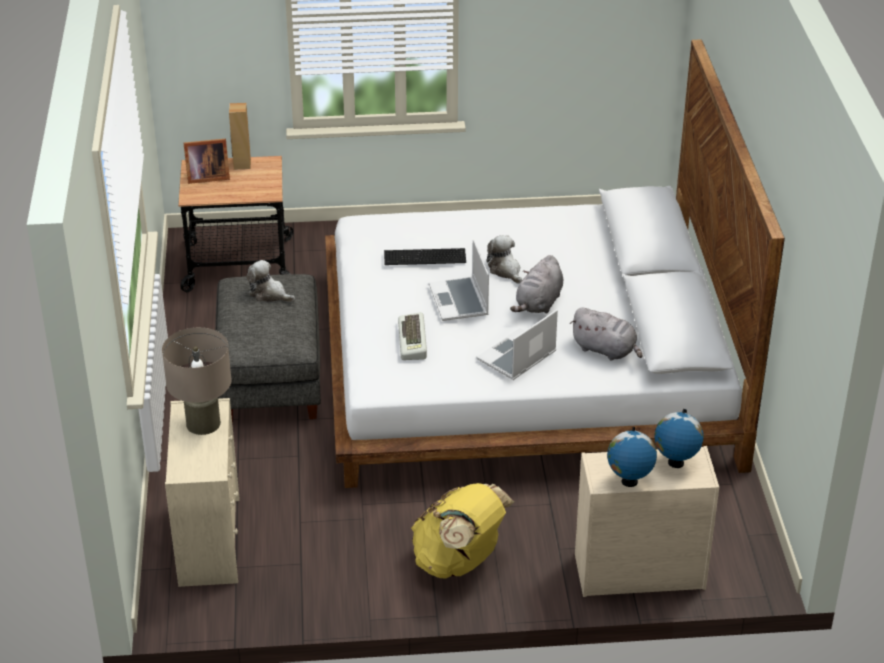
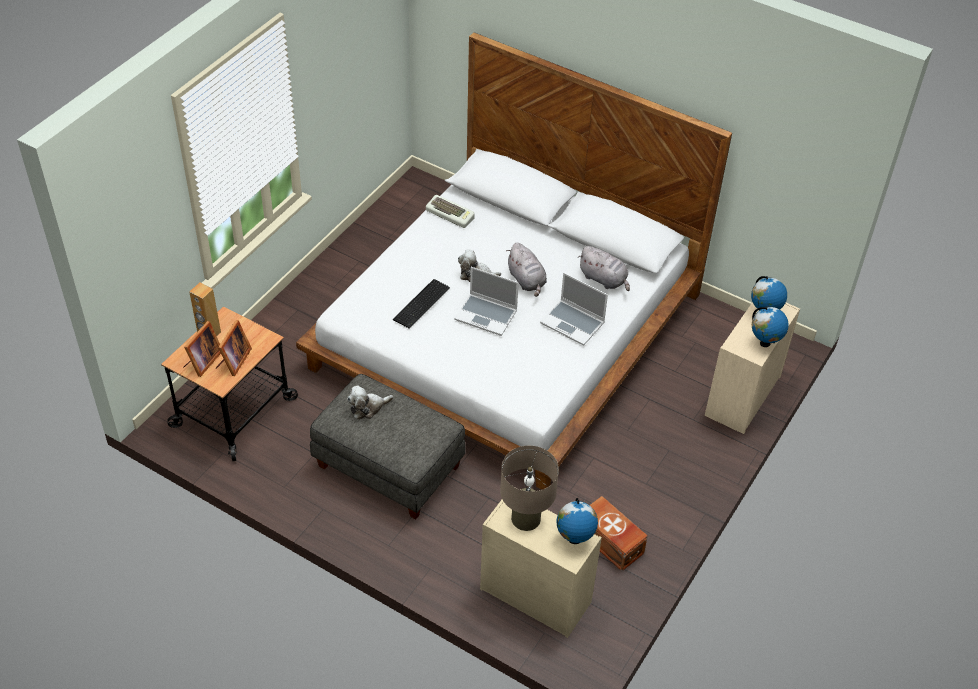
camera: 55 degrees left, 10 degrees up
keyboard [398,312,427,360] -> keyboard moved to [426,195,475,228]
yellow backpack [411,483,514,578] -> none
laptop [476,310,558,380] -> laptop turned 45 degrees counterclockwise [540,273,608,346]
grey plush toy [570,307,642,360] -> grey plush toy turned 60 degrees clockwise [578,246,630,291]
none -> picture frame [215,320,252,376]
none -> globe [557,498,598,544]
none -> brown storage box [590,496,648,571]

